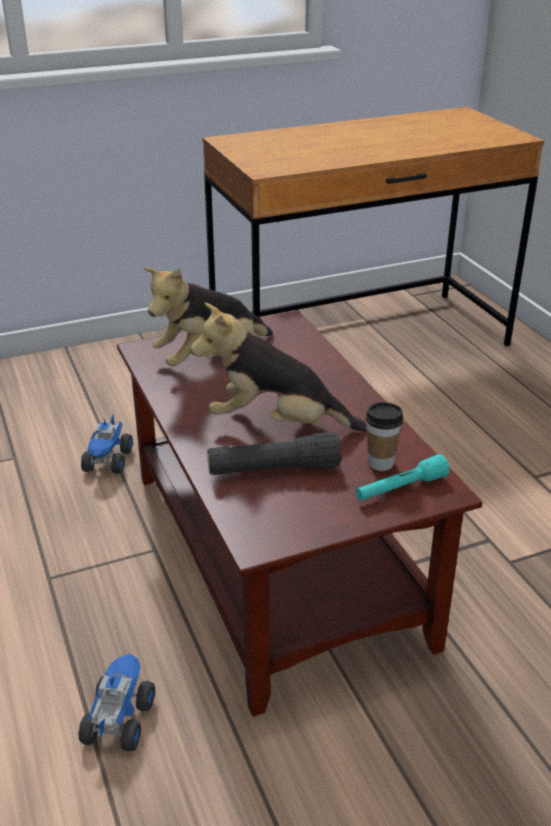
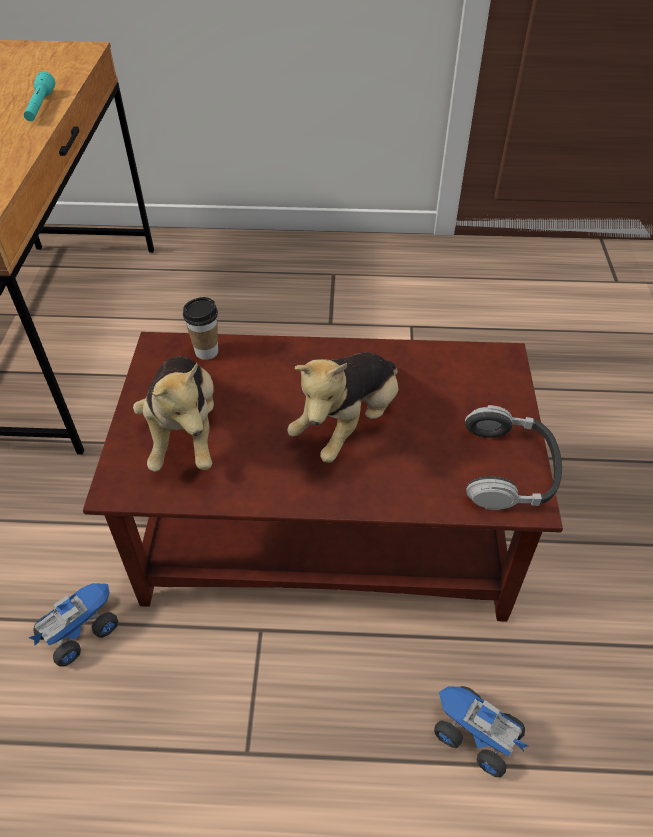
camera: 65 degrees left, 15 degrees up
toy truck [81,415,133,474] -> toy truck turned 75 degrees counterclockwise [29,583,118,667]
black flashlight [208,432,342,475] -> none
turquoise flashlight [356,454,449,501] -> turquoise flashlight moved to [24,71,55,121]
cup [366,402,403,471] -> cup moved to [183,297,218,360]
none -> headphones [465,405,562,510]

